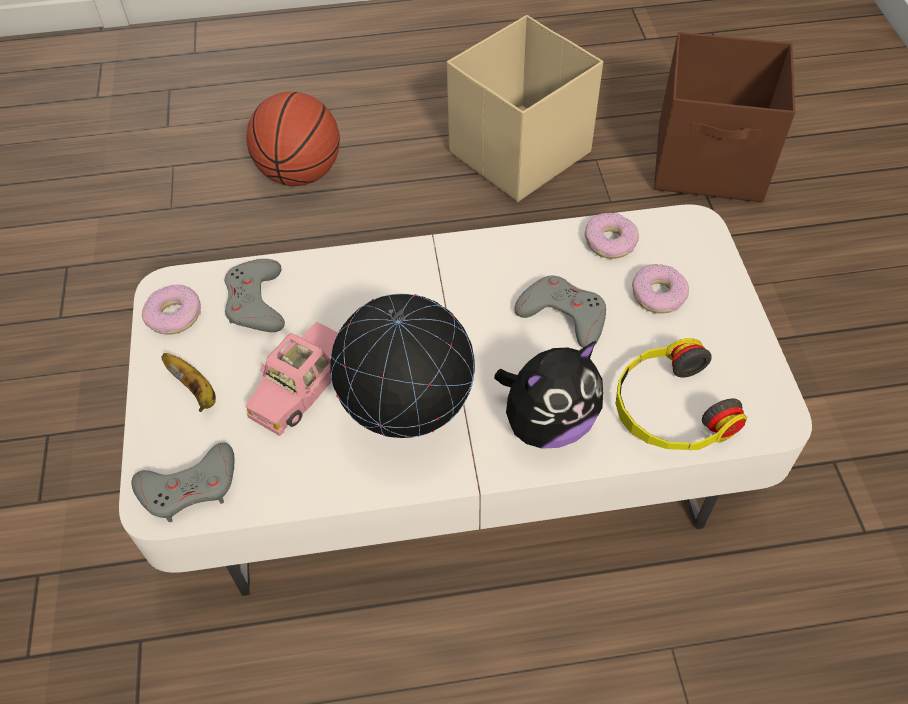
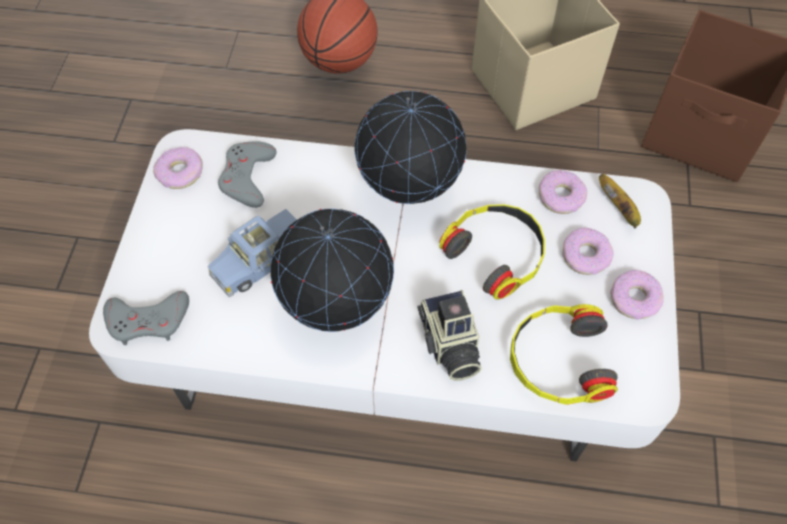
camera: 15 degrees right, 5 degrees up
banana [162,353,216,412] -> banana moved to [599,174,641,228]
pink toy car [245,321,338,436] -> blue toy car [207,209,297,297]
plush toy [494,341,603,449] -> camera [417,290,481,381]
grey game controller [514,276,606,348] -> headphones [439,204,545,300]
none -> globe [354,91,467,204]
none -> donut [610,270,664,319]

